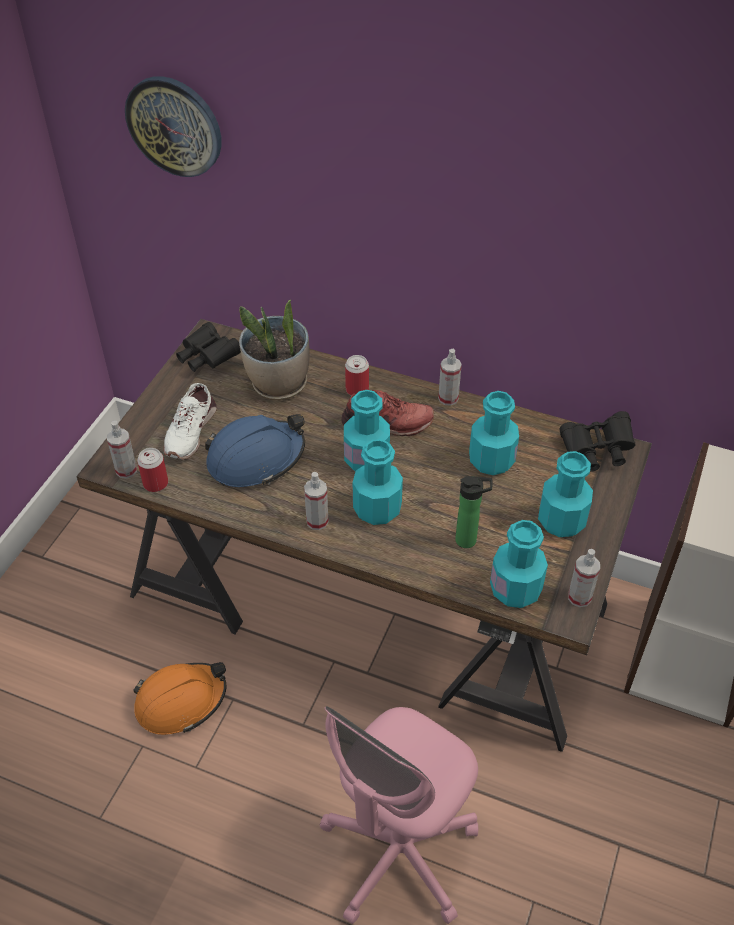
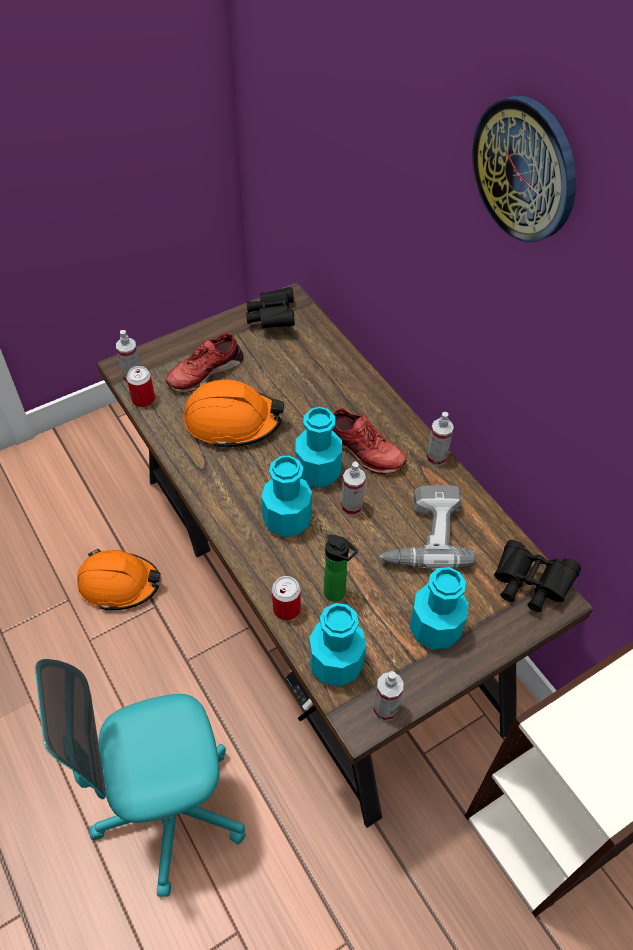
camera: 35 degrees right, 5 degrees up
wall clock [125,76,221,177] -> wall clock moved to [472,96,576,242]
white shoe [164,383,217,460] -> red shoe [166,332,243,392]
blue hard hat [205,414,305,487] -> orange hard hat [184,379,285,449]
potted plant [239,299,310,400] -> none
spray bottle [304,472,329,530] -> spray bottle moved to [341,462,366,516]
pink office chair [320,706,478,924] -> turquoise office chair [35,659,245,896]
can [345,355,369,396] -> can moved to [272,576,301,621]
turquoise bottle [469,391,519,475] -> power drill [380,485,476,570]

